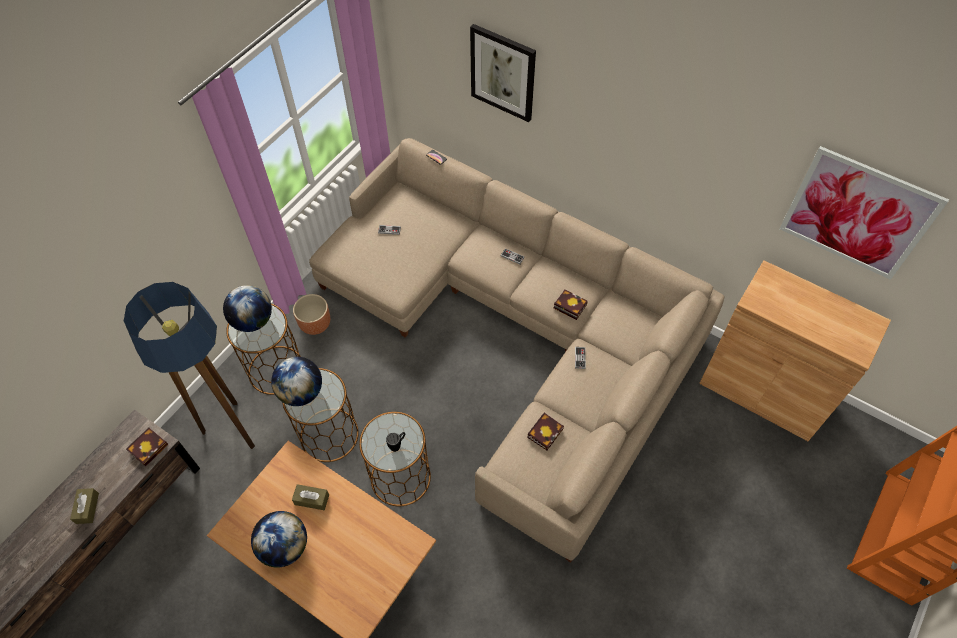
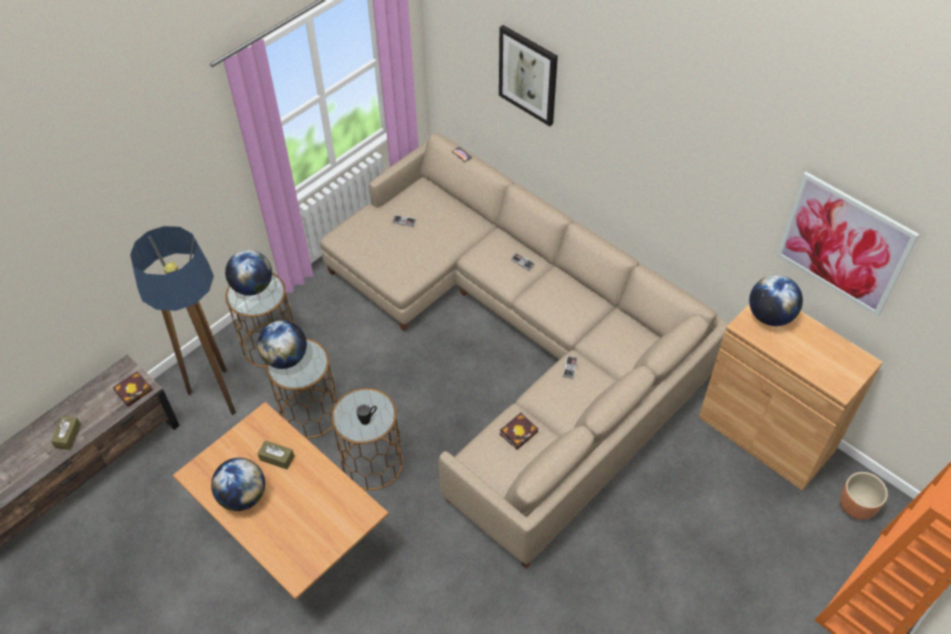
camera: 10 degrees right, 5 degrees down
brown planter [293,294,330,335] -> brown planter moved to [840,472,888,520]
book [554,289,588,320] -> none
none -> globe [749,275,803,326]

